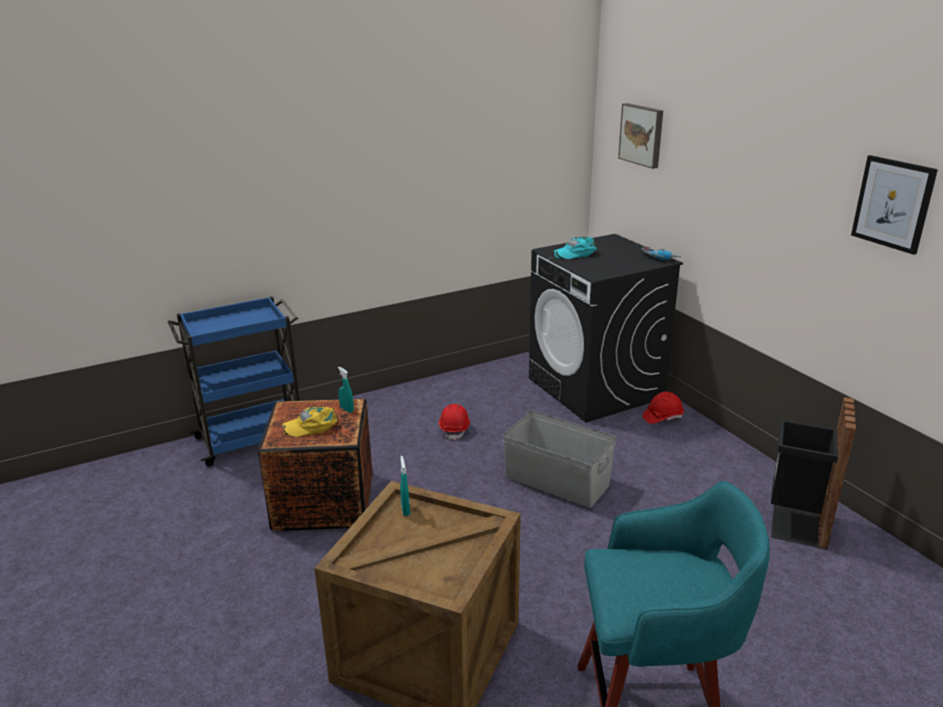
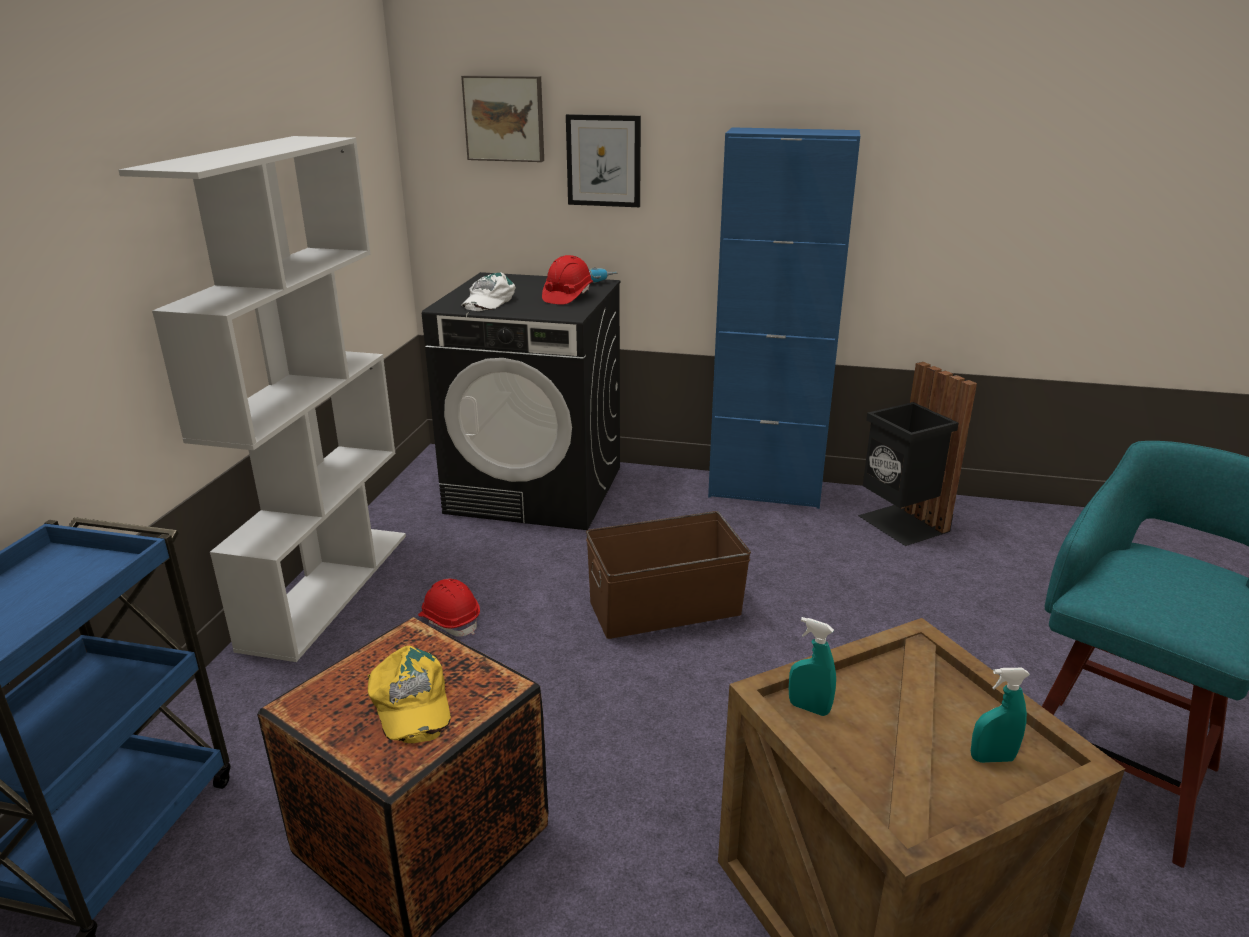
camera: 50 degrees left, 0 degrees up
yellow cap [282,407,337,437] -> yellow cap turned 45 degrees counterclockwise [368,646,451,743]
turquoise spray bottle [338,367,354,413] -> turquoise spray bottle moved to [971,668,1030,763]
grey storage box [503,411,616,508] -> brown storage box [586,511,751,639]
turquoise cap [553,237,597,259] -> white cap [461,272,516,311]
red hard hat [643,392,684,424] -> red hard hat moved to [542,255,593,305]
picture [851,155,938,255] -> picture moved to [566,114,641,207]
none -> white bookcase [118,136,406,662]
none -> blue cabinet [708,127,860,509]

